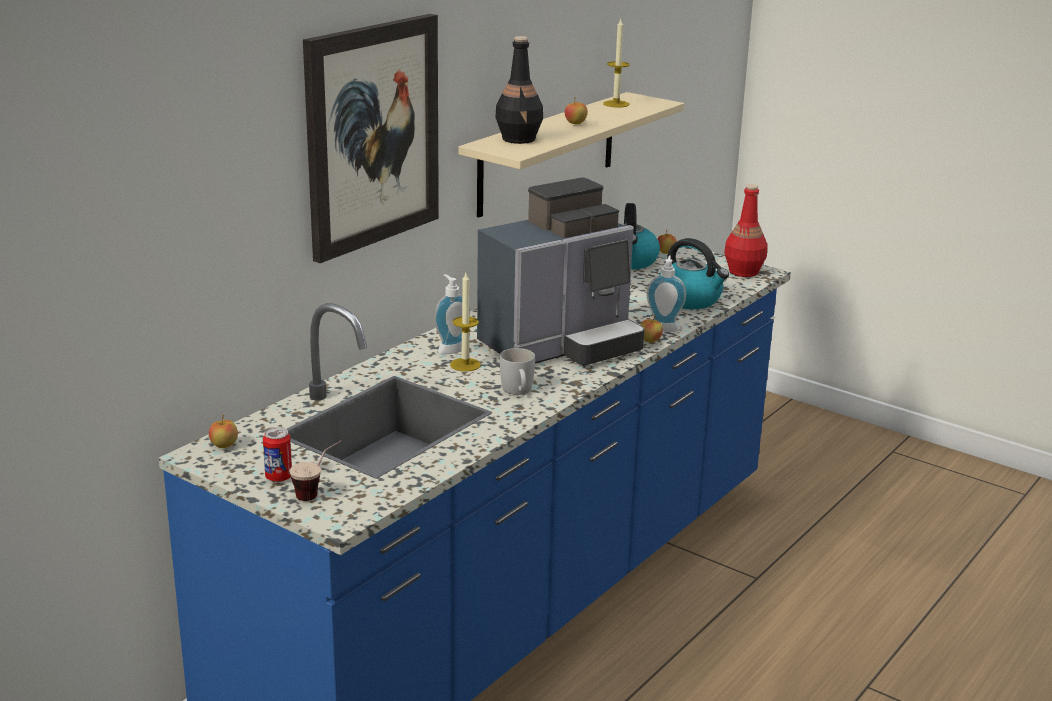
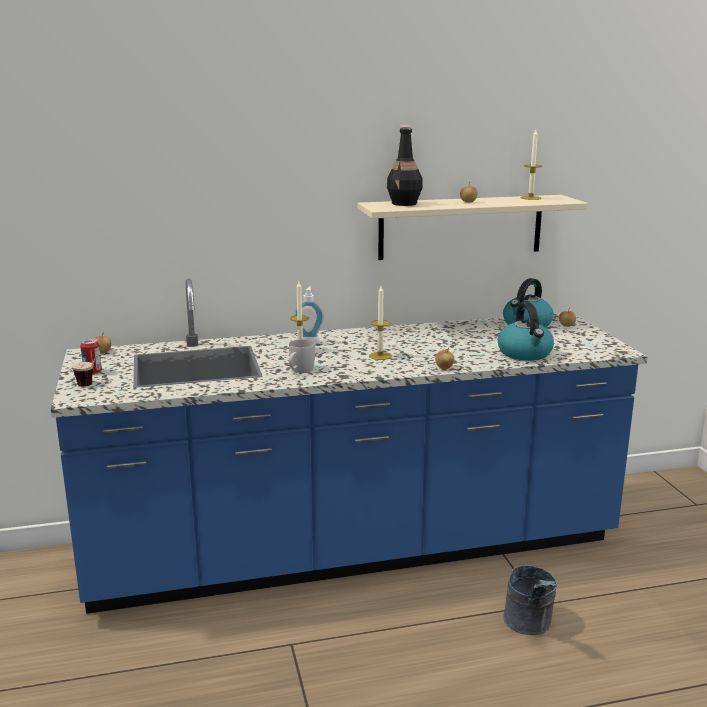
camera: 40 degrees right, 5 degrees down
picture [303,14,439,263] -> none
coffee machine [477,177,645,366] -> candle [369,286,392,360]
soap dispenser [647,255,686,332] -> none
red bottle [724,184,768,277] -> none
none -> grey bucket [503,565,557,635]

